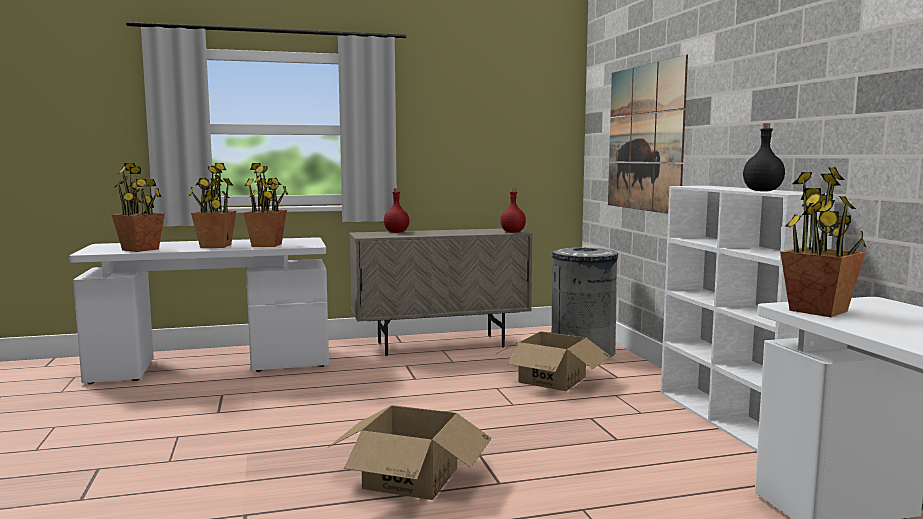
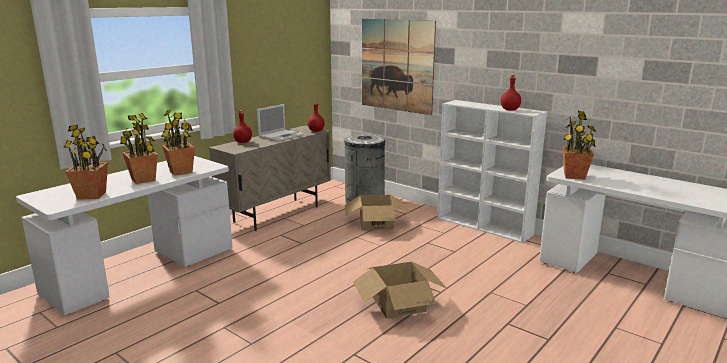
camera: 35 degrees left, 10 degrees up
black bottle [743,123,785,191] -> red bottle [501,75,521,111]
none -> laptop [257,104,304,142]

